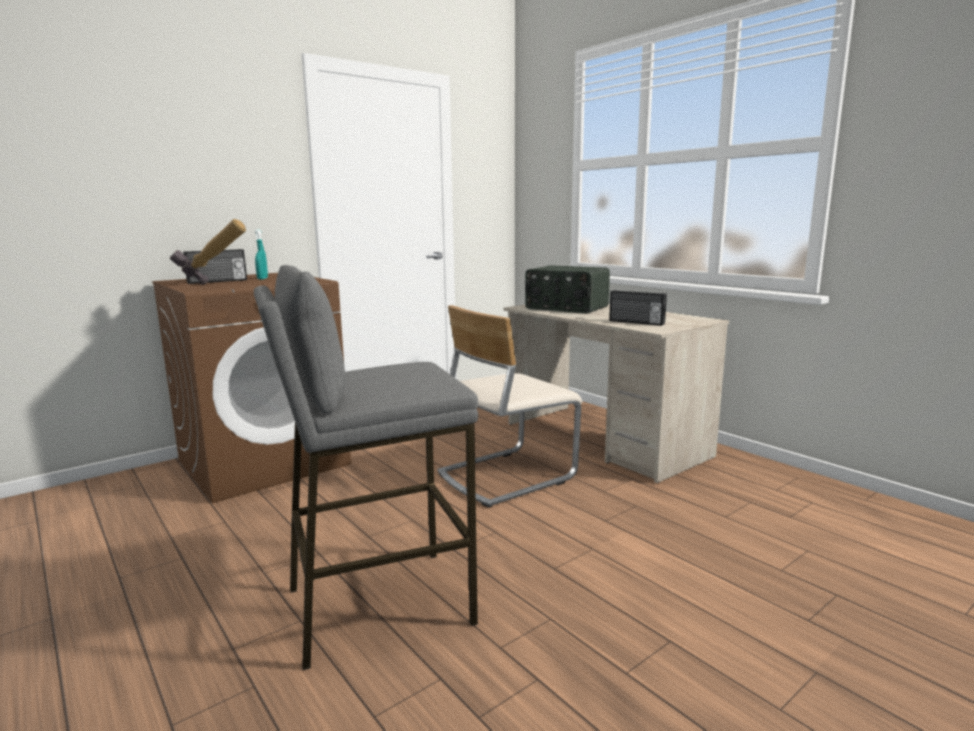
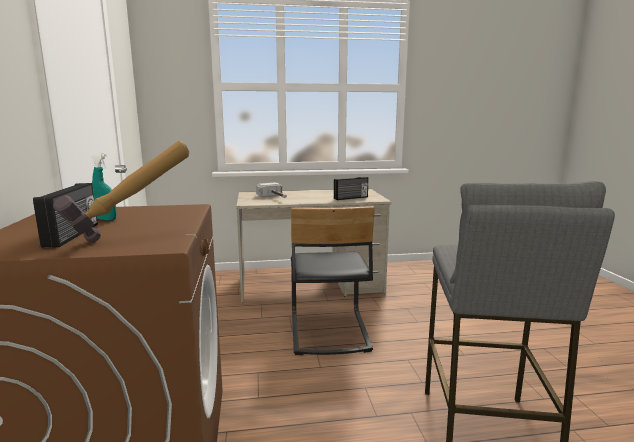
camera: 60 degrees left, 0 degrees up
beige chair [437,305,582,508] -> black chair [291,206,375,355]
radio [525,265,610,314] -> hammer [256,182,287,198]

